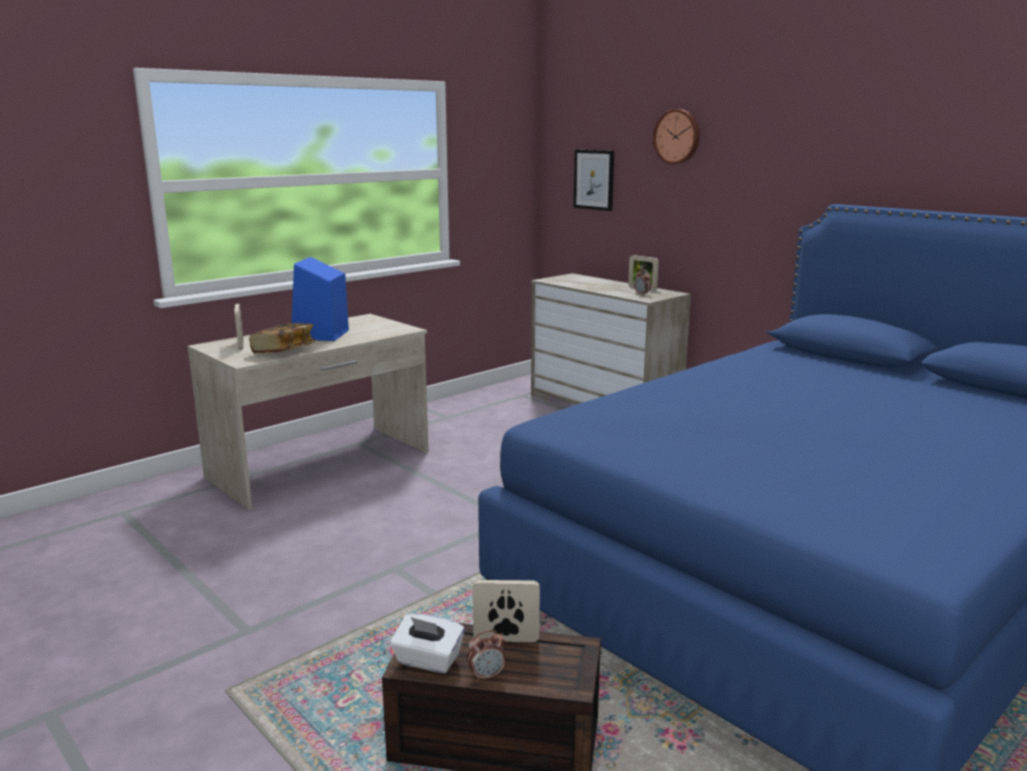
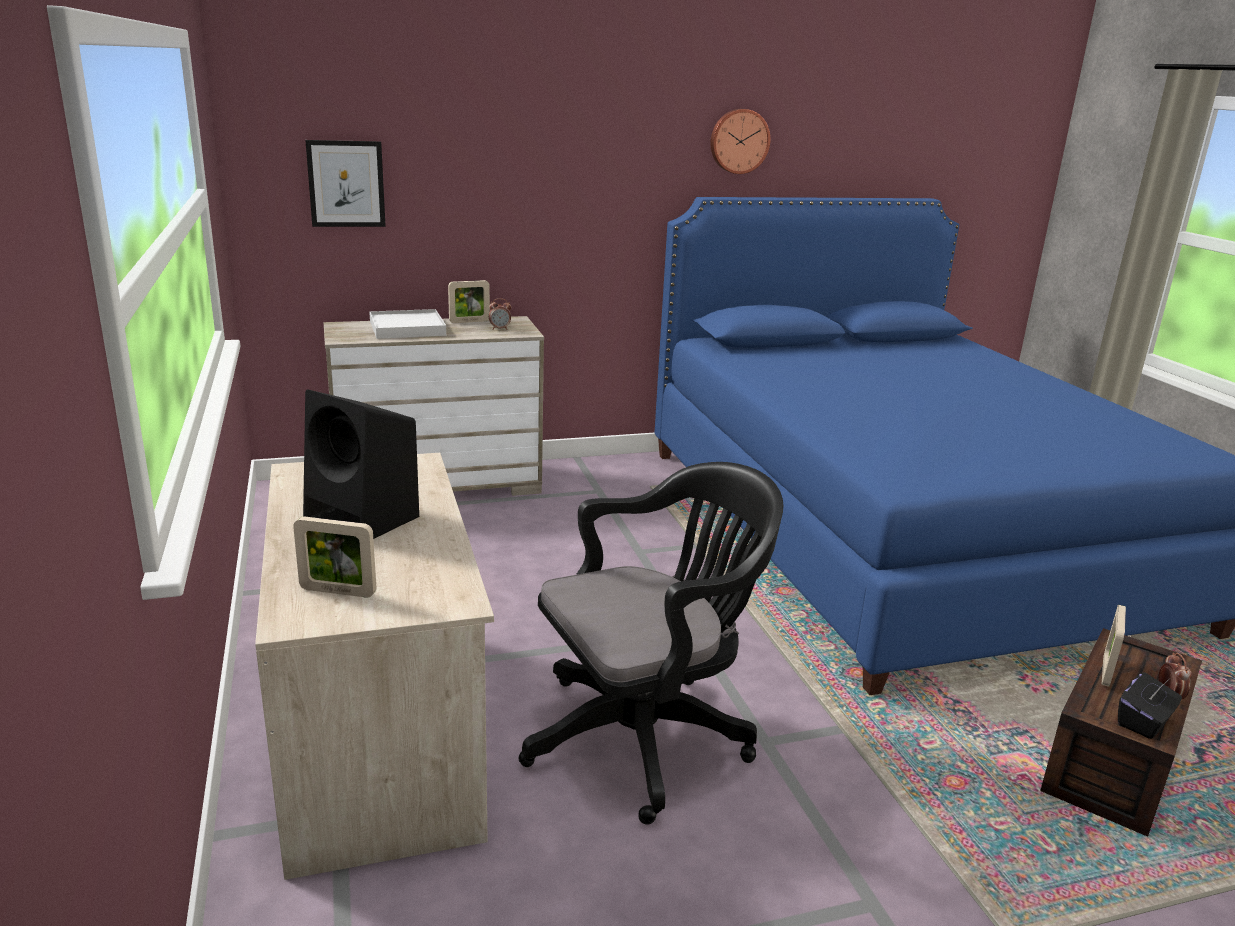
camera: 65 degrees left, 5 degrees up
book [249,323,315,354] -> none
blue speaker [292,257,349,341] -> black speaker [303,389,419,539]
white tissue box [390,614,465,673] -> black tissue box [1118,673,1182,739]
wall clock [653,109,700,164] -> wall clock moved to [711,109,770,174]
none -> white tray [369,309,446,339]
none -> black office chair [519,462,783,825]

